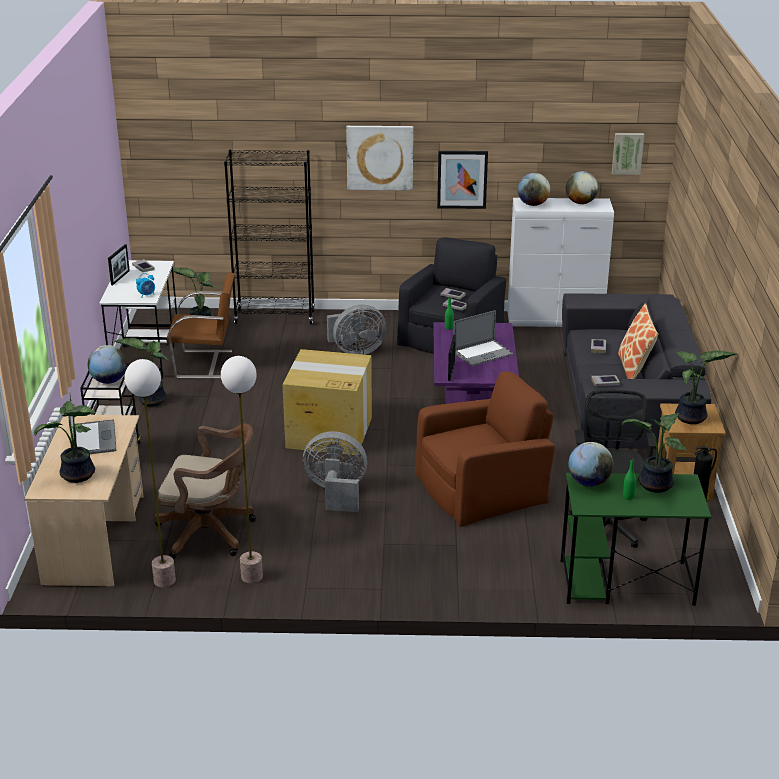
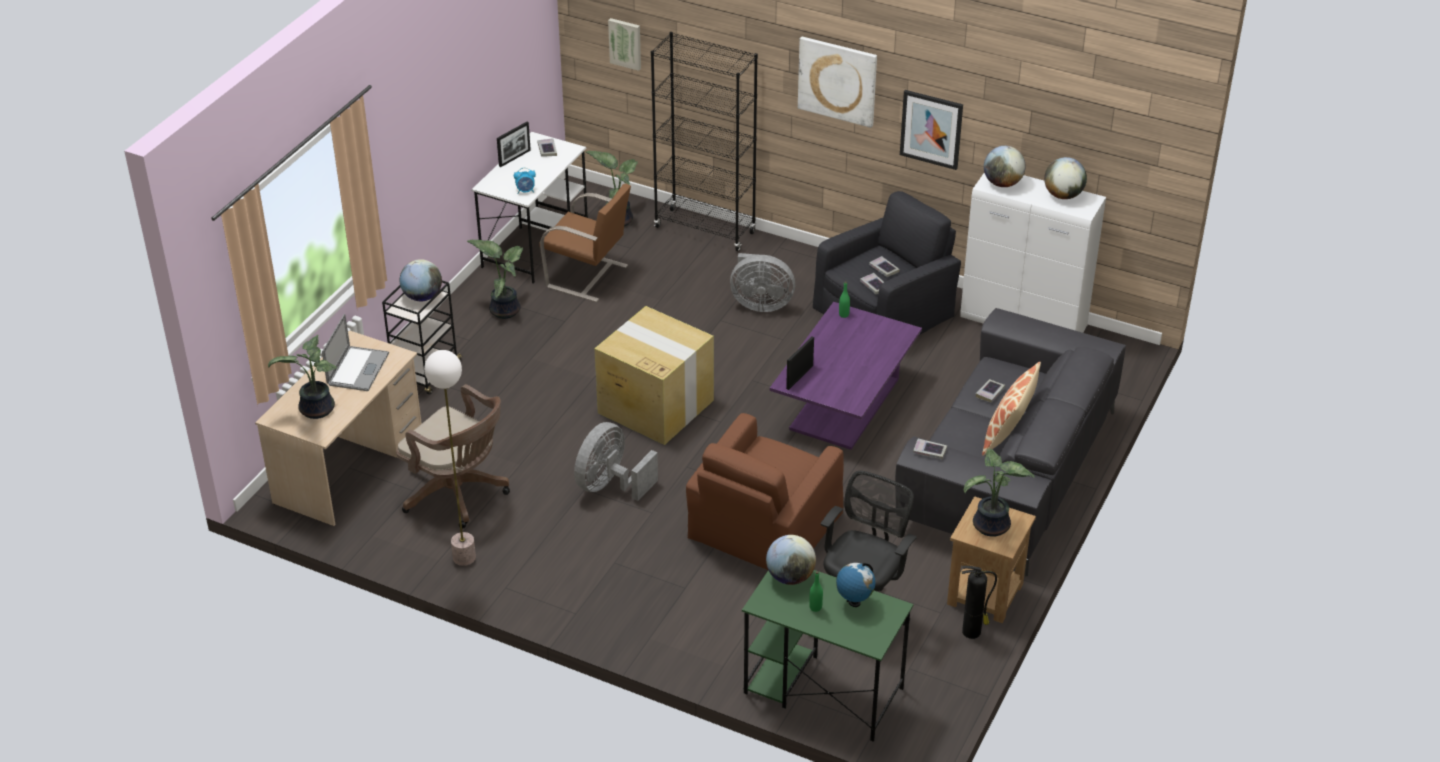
camera: 25 degrees right, 10 degrees up
floor lamp [125,359,176,587] -> none
grey fan [303,431,367,512] -> grey fan turned 90 degrees counterclockwise [574,422,658,501]
brown armchair [415,371,555,527] -> brown armchair turned 120 degrees clockwise [686,413,844,570]
laptop [453,310,513,366] -> none
picture [612,133,644,175] -> picture moved to [608,18,641,71]
potted plant [622,413,687,493] -> globe [836,563,875,607]

